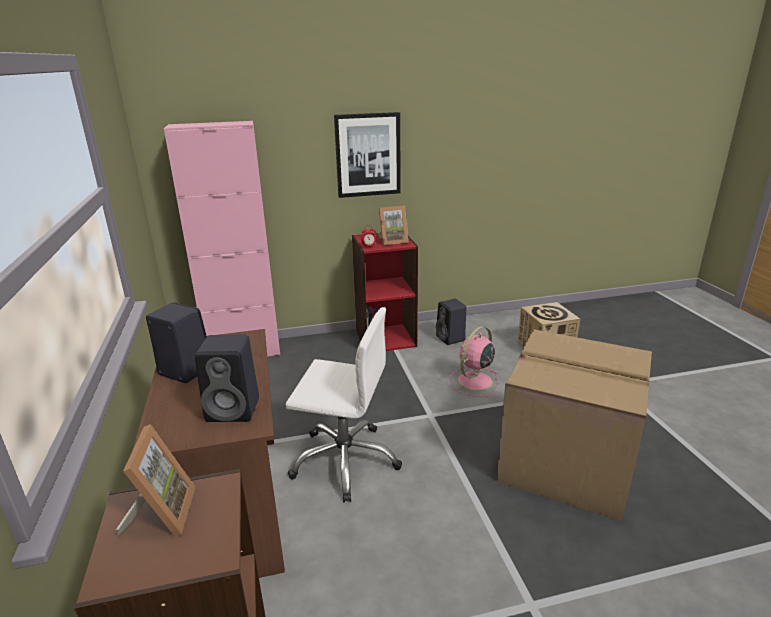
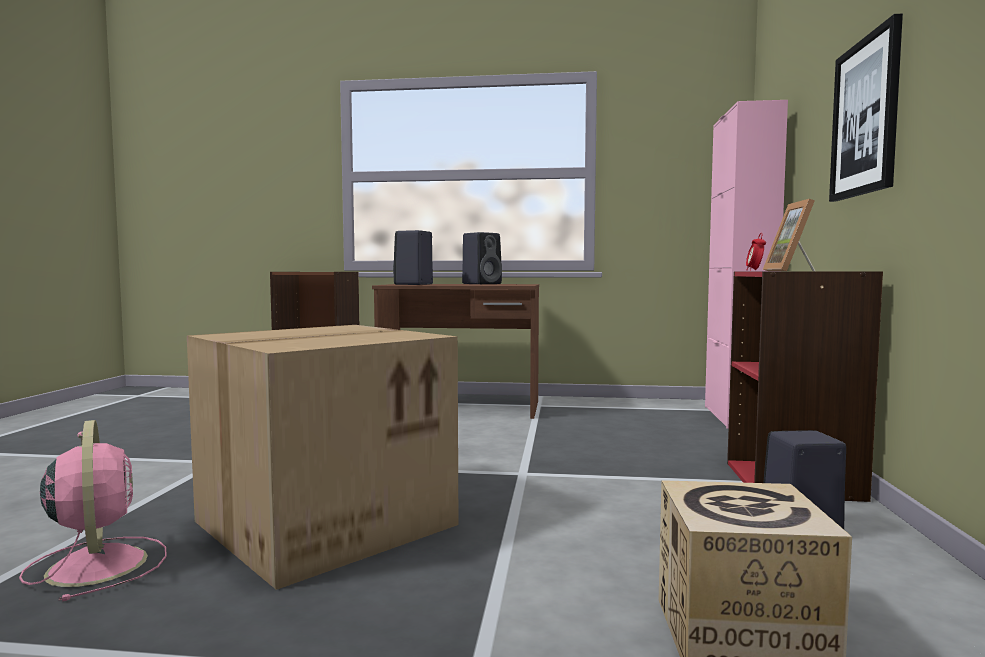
camera: 110 degrees right, 20 degrees down
picture frame [116,424,195,537] -> none
white office chair [285,307,402,502] -> none
pink fan [448,326,499,397] -> pink fan moved to [19,420,167,602]

